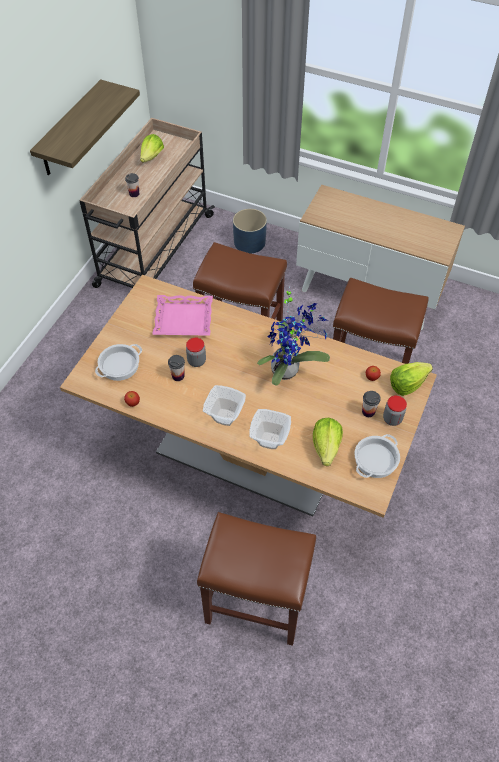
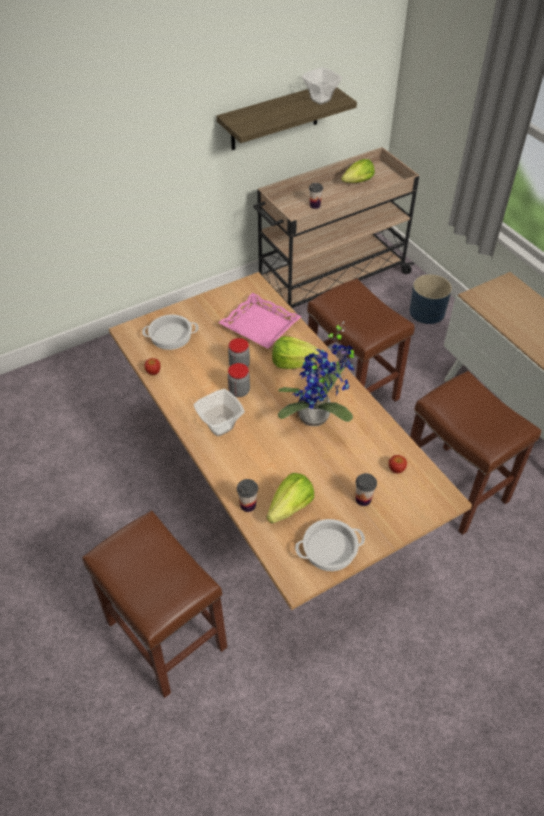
camera: 35 degrees right, 5 degrees down
cup [168,355,185,381] -> cup moved to [237,479,258,512]
bowl [249,409,291,449] -> bowl moved to [301,67,342,105]
jar [383,395,407,426] -> jar moved to [228,363,250,397]
lettuce [390,362,433,396] -> lettuce moved to [272,336,320,369]

